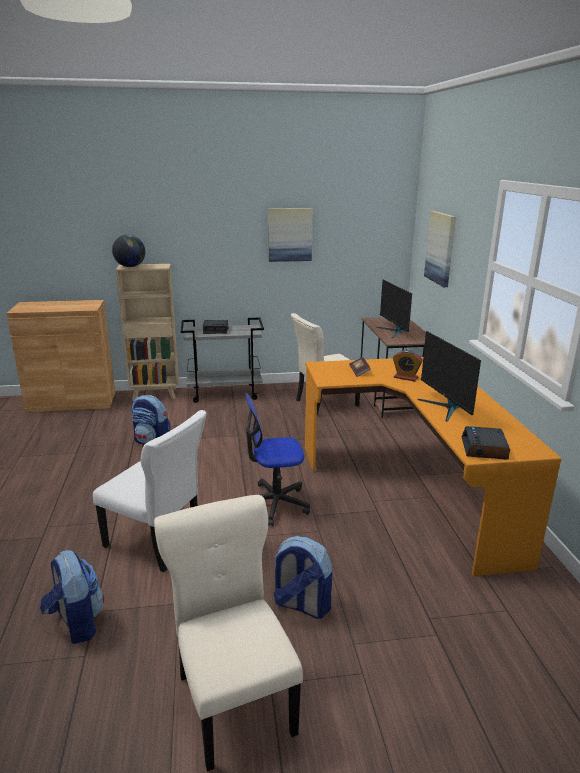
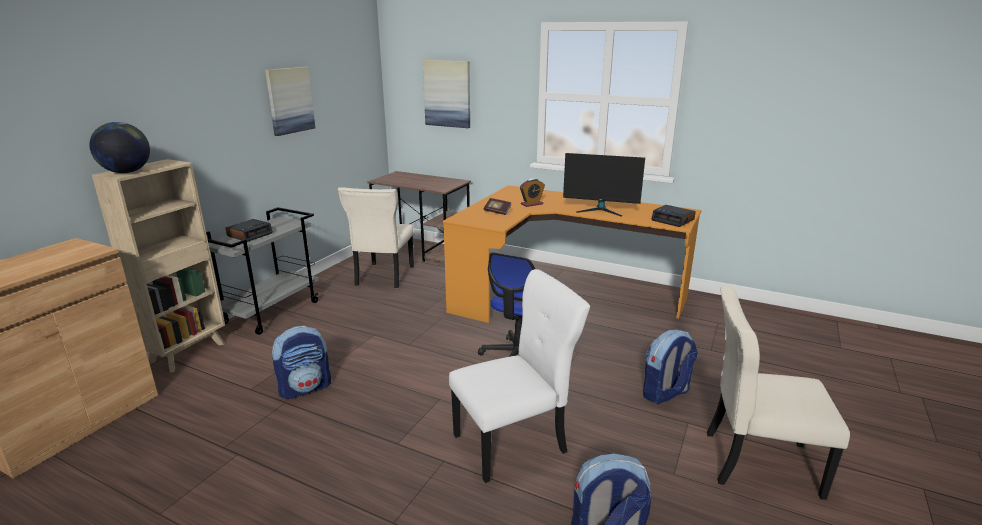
camera: 55 degrees left, 0 degrees up
monitor [376,280,412,338] -> none

